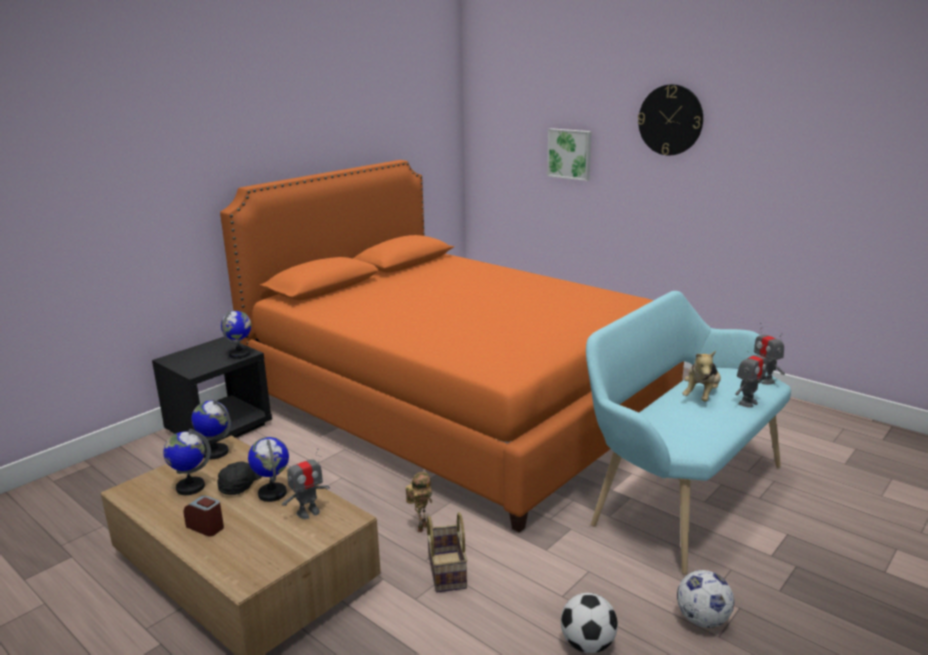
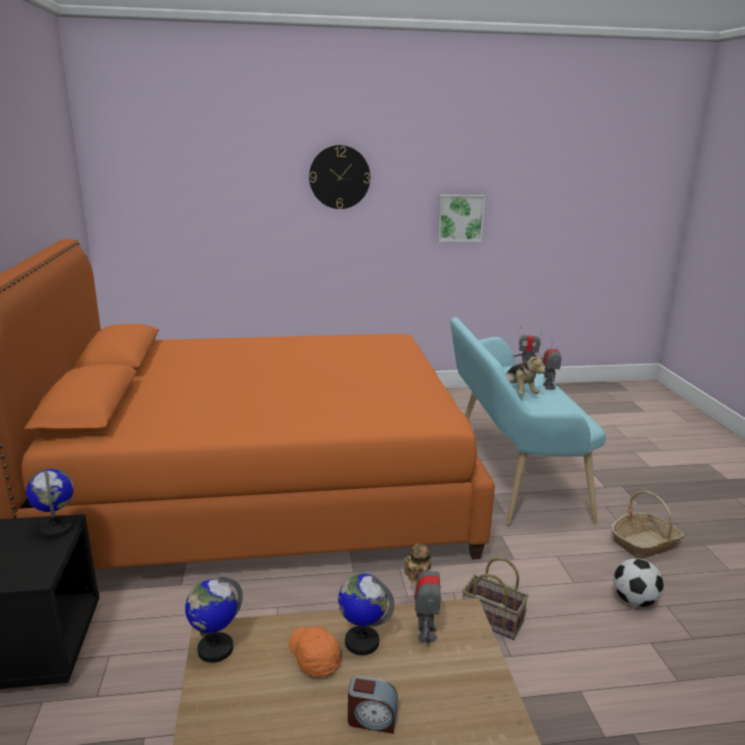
camera: 50 degrees left, 0 degrees up
globe [163,429,211,495] -> none
alarm clock [184,495,224,536] -> alarm clock turned 150 degrees counterclockwise [348,675,398,734]
black cap [217,461,262,495] -> orange cap [289,627,340,677]
picture [547,128,592,181] -> picture moved to [437,195,485,242]
football [677,570,734,628] -> basket [611,490,685,559]

